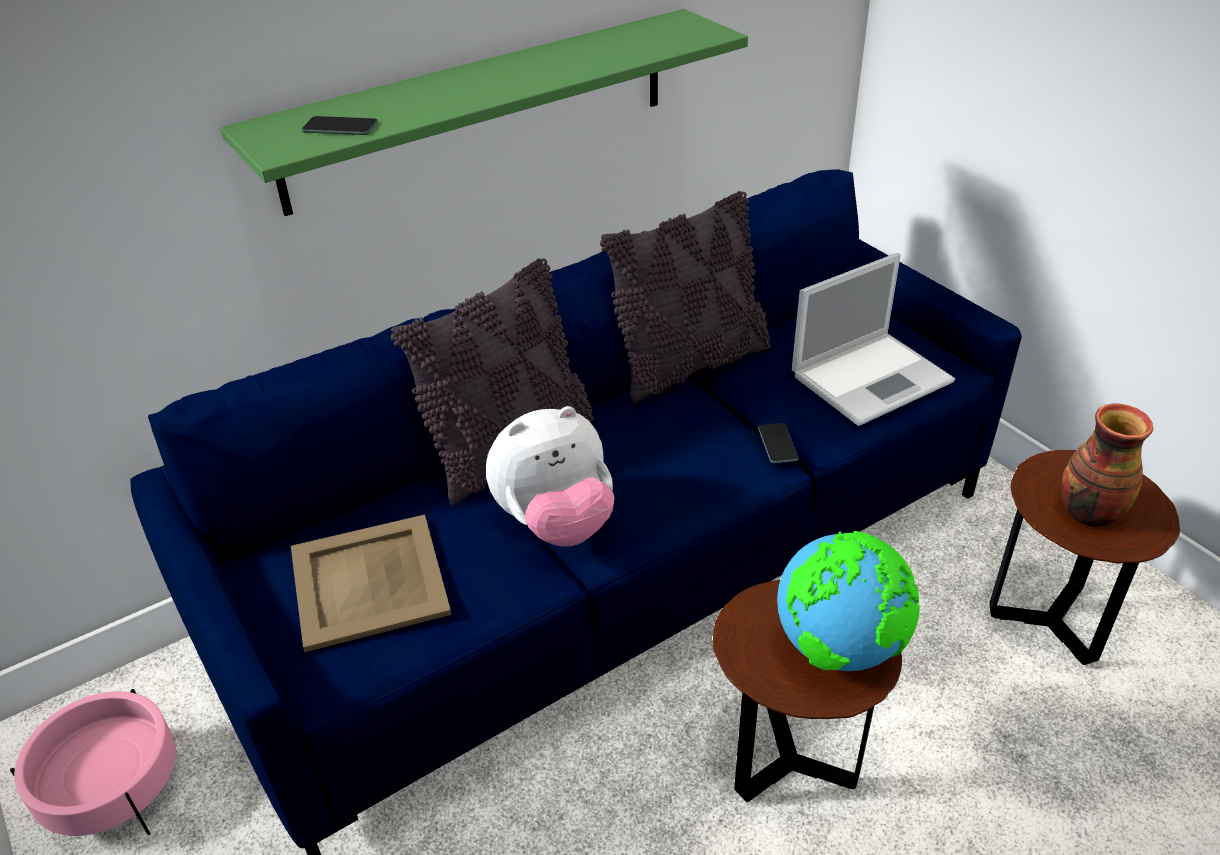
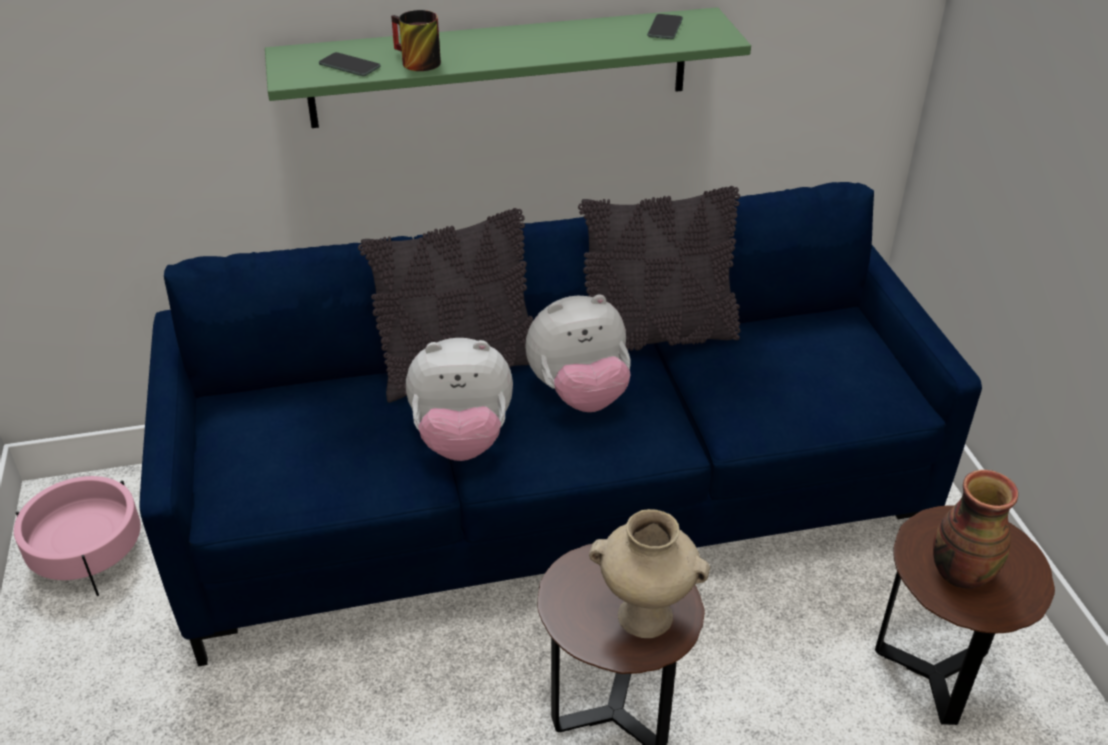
camera: 20 degrees right, 0 degrees up
beige tray [291,515,452,652] -> none
phone [758,423,799,463] -> phone moved to [647,14,683,39]
globe [777,531,920,671] -> beige vase [589,509,710,638]
laptop [792,253,955,426] -> none
none -> mug [391,10,441,71]
none -> plush toy [525,294,631,412]

